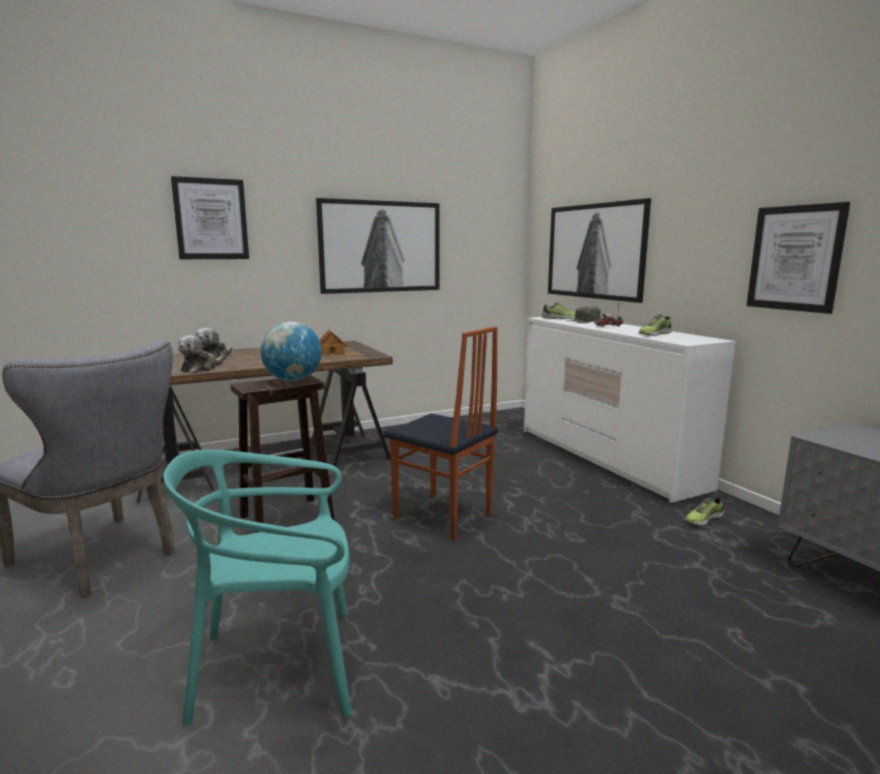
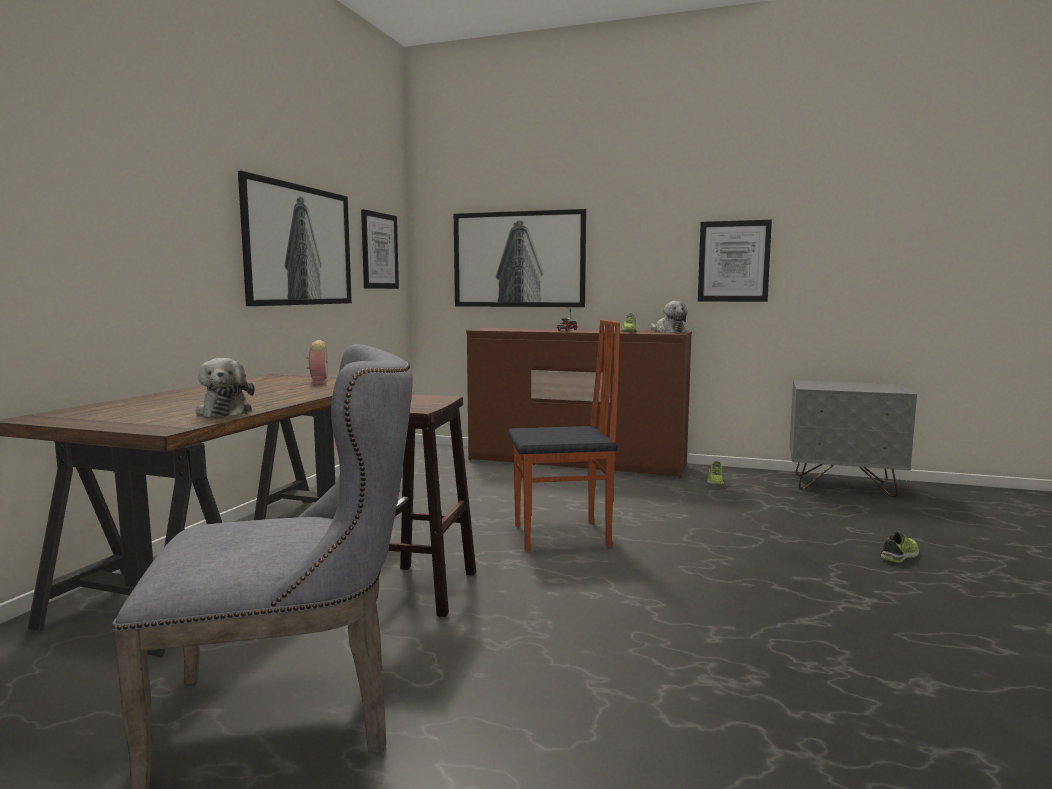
camera: 45 degrees left, 5 degrees down
turquoise chair [163,450,353,726] -> none
picture [171,176,249,259] -> picture moved to [361,209,399,289]
plush toy [195,328,232,359] -> plush toy moved to [651,301,688,333]
globe [260,322,322,381] -> none
toy house [319,330,347,356] -> alarm clock [306,340,328,384]
white dresser [524,317,736,504] -> brown dresser [466,328,692,478]
shoe [541,302,575,319] -> shoe moved to [881,531,919,563]
green cap [567,306,601,323] -> none

